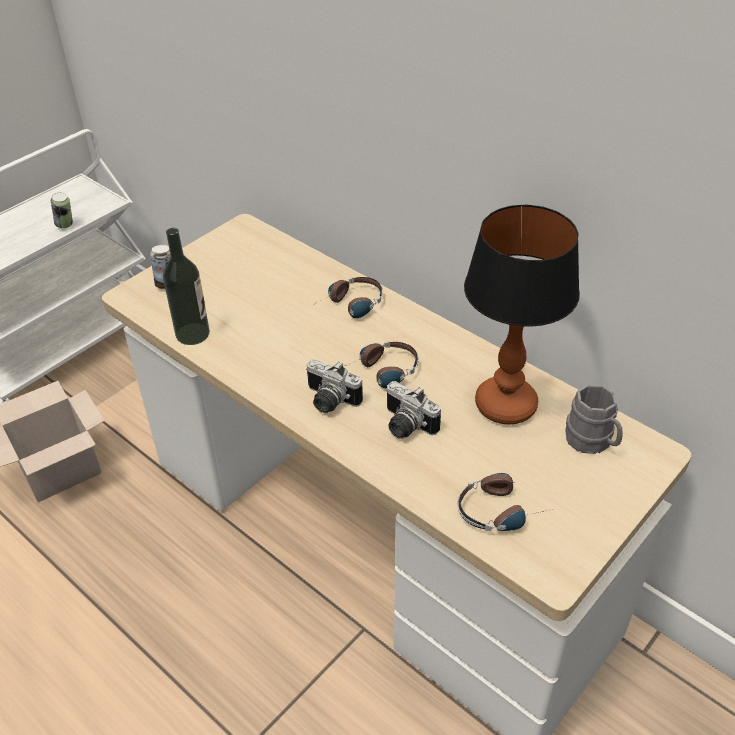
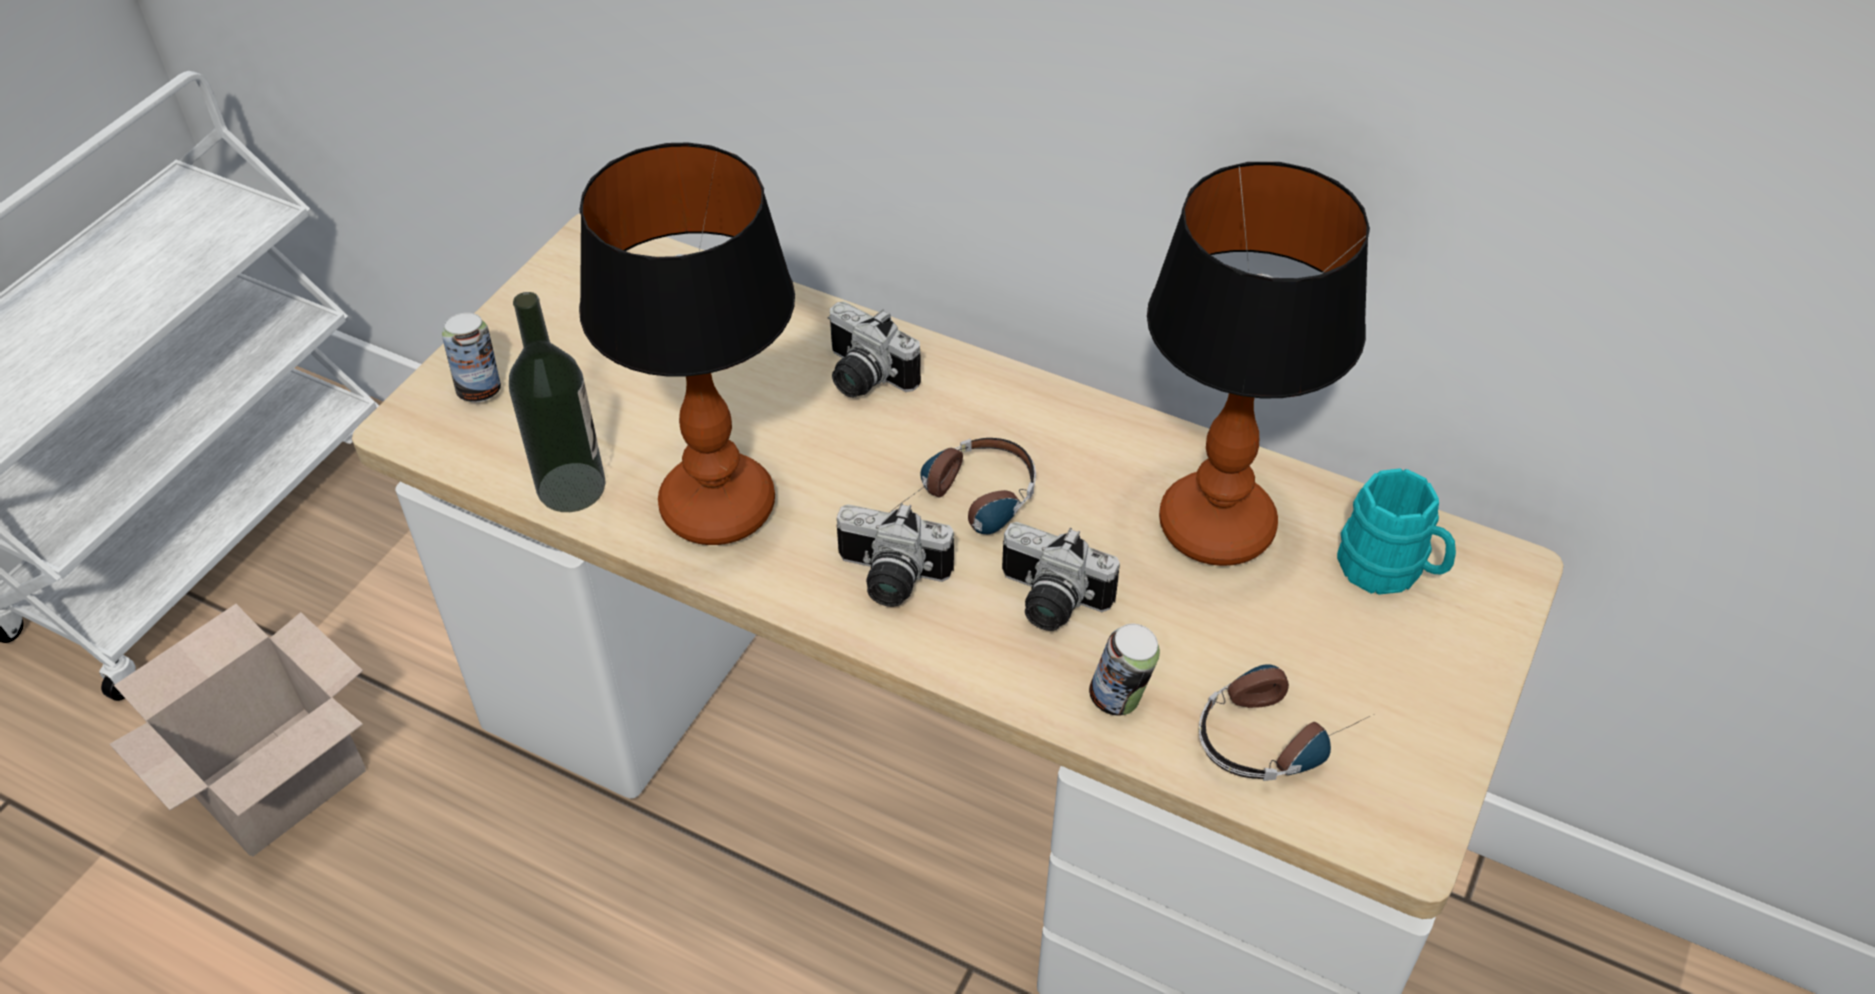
camera: 15 degrees left, 5 degrees up
can [51,192,73,228] -> can moved to [1089,624,1160,716]
headphones [313,277,383,318] -> camera [828,301,921,398]
grey mug [566,385,623,454] -> turquoise mug [1337,468,1456,595]
none -> table lamp [579,143,795,545]

